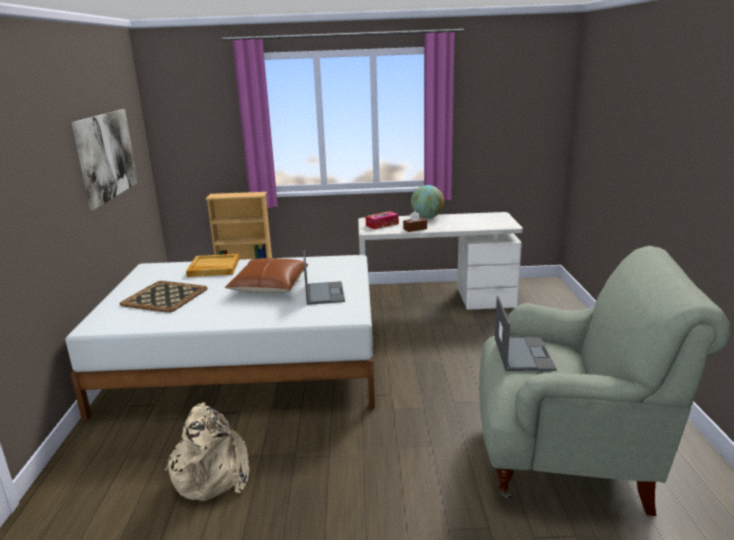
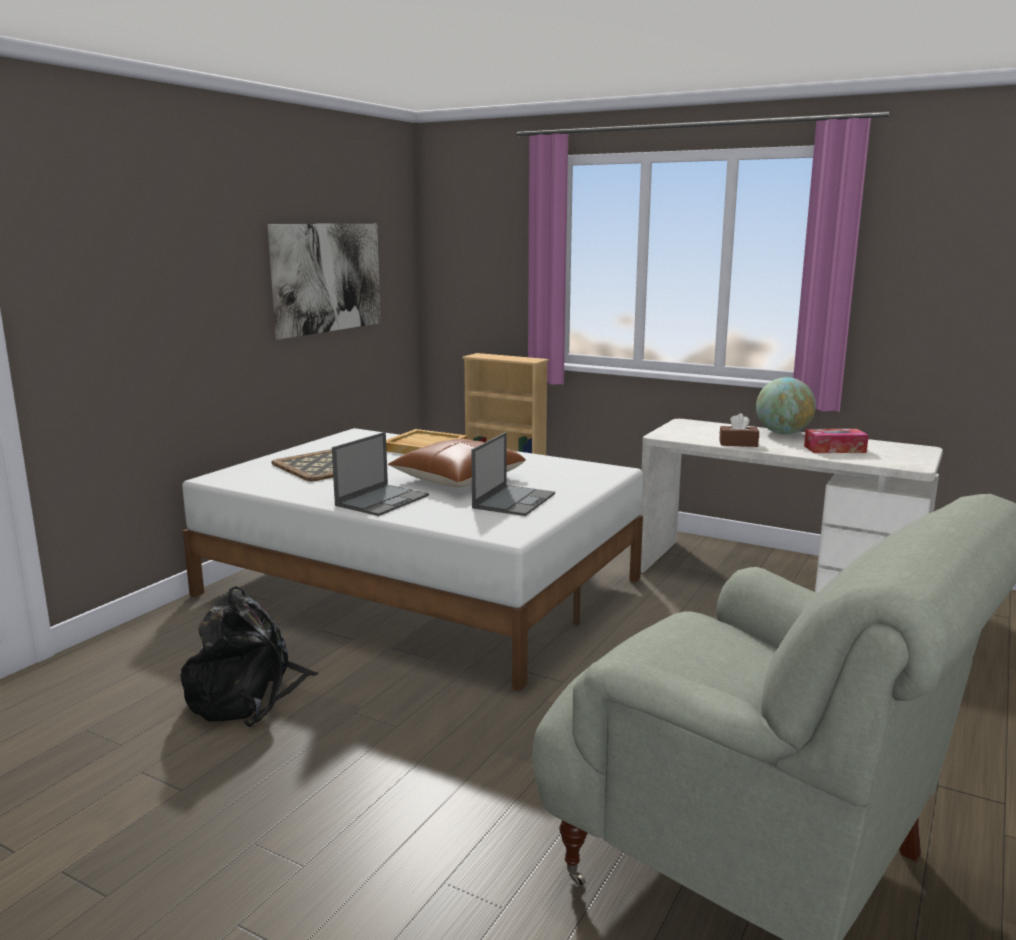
camera: 30 degrees right, 5 degrees down
beige backpack [165,402,250,501] -> black backpack [180,586,318,727]
tissue box [365,211,399,229] -> tissue box moved to [804,429,869,453]
laptop [495,296,556,371] -> laptop moved to [332,432,429,516]

